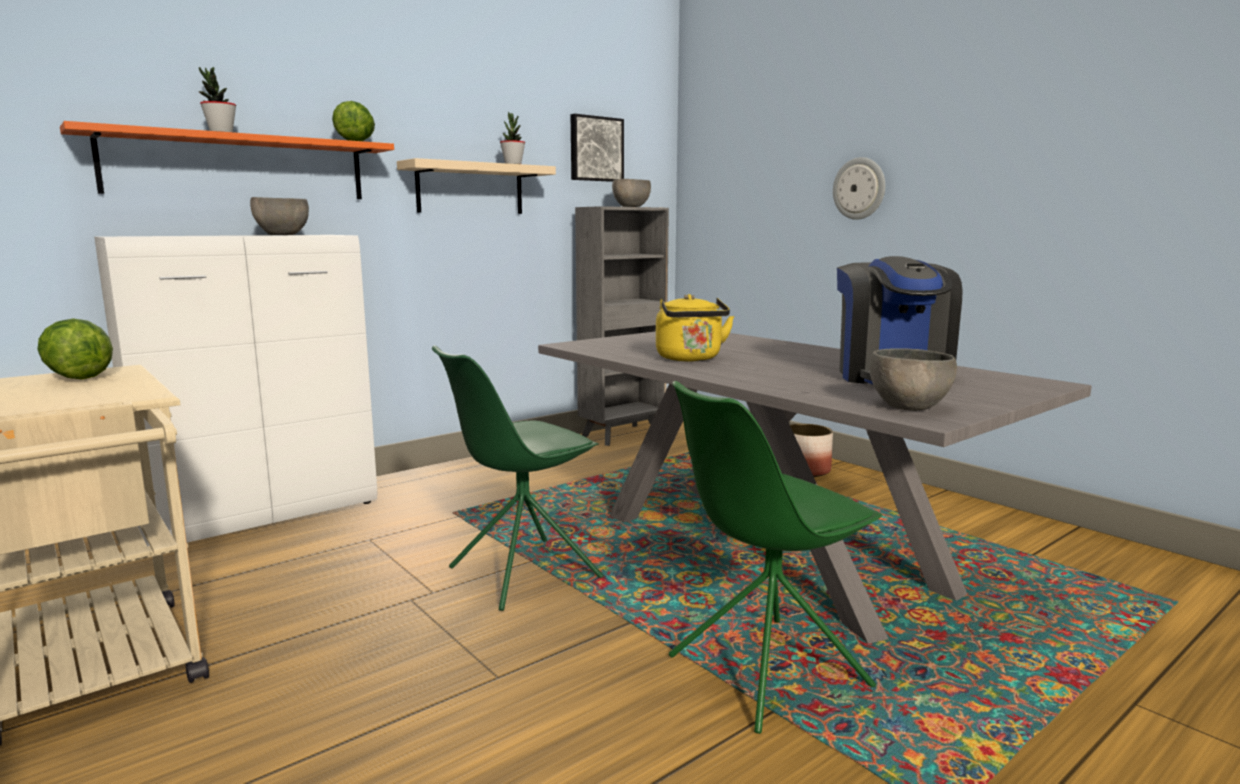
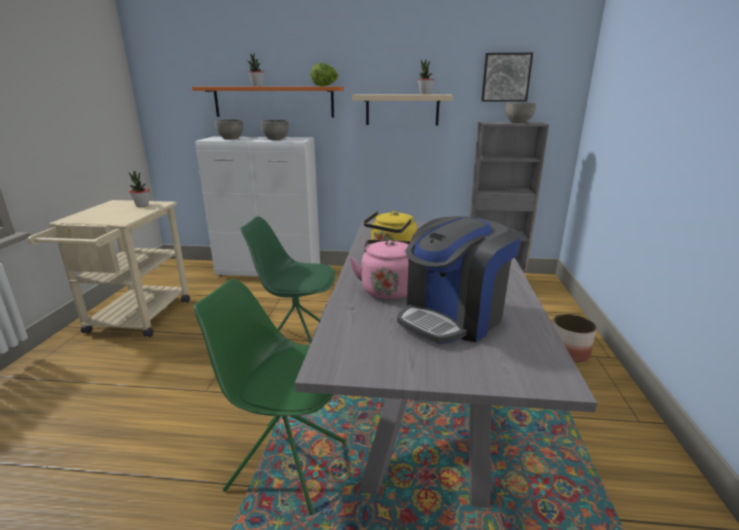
camera: 45 degrees right, 10 degrees up
lettuce [37,318,113,380] -> potted plant [128,171,149,207]
wall clock [833,157,885,220] -> none
grey bowl [870,349,957,411] -> grey bowl moved to [215,120,243,139]
none -> pink kettle [349,240,411,300]

